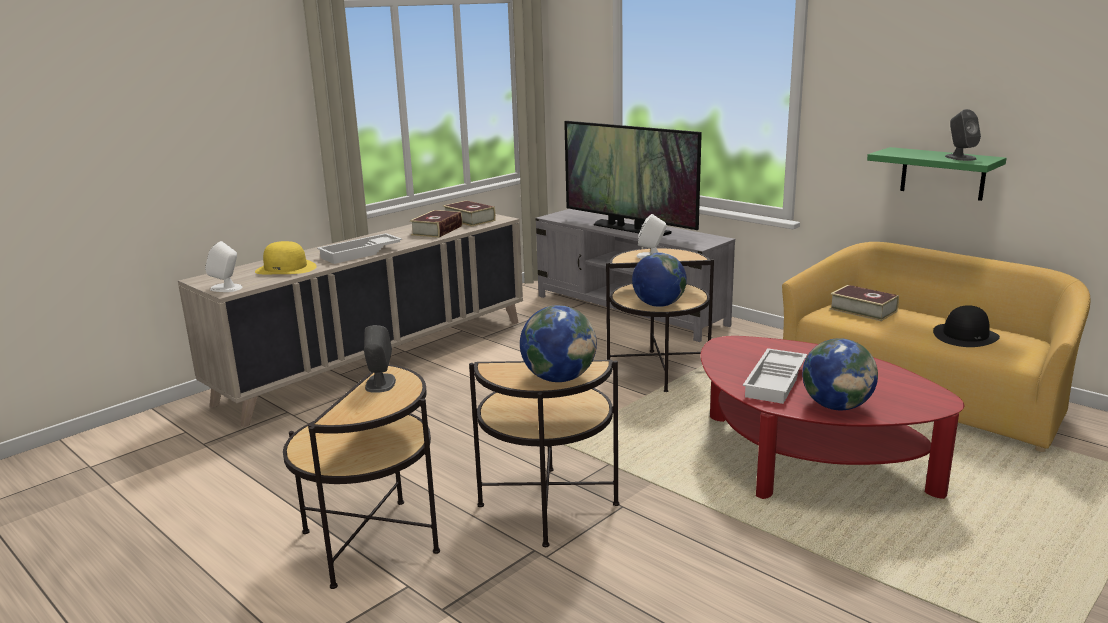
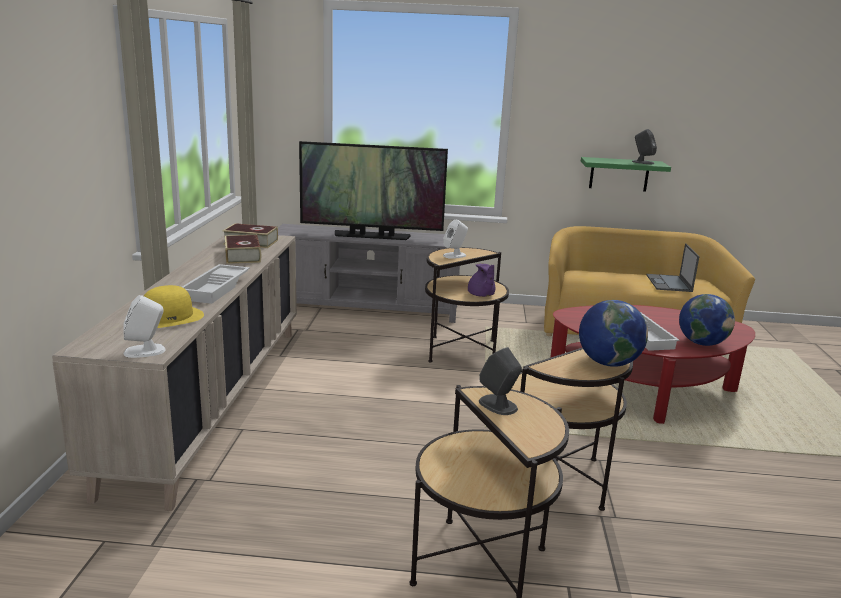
camera: 40 degrees left, 0 degrees up
globe [632,253,687,307] -> purple teapot [468,264,495,297]
book [830,285,899,321] -> none
black hat [933,305,1000,347] -> laptop [646,244,699,292]

